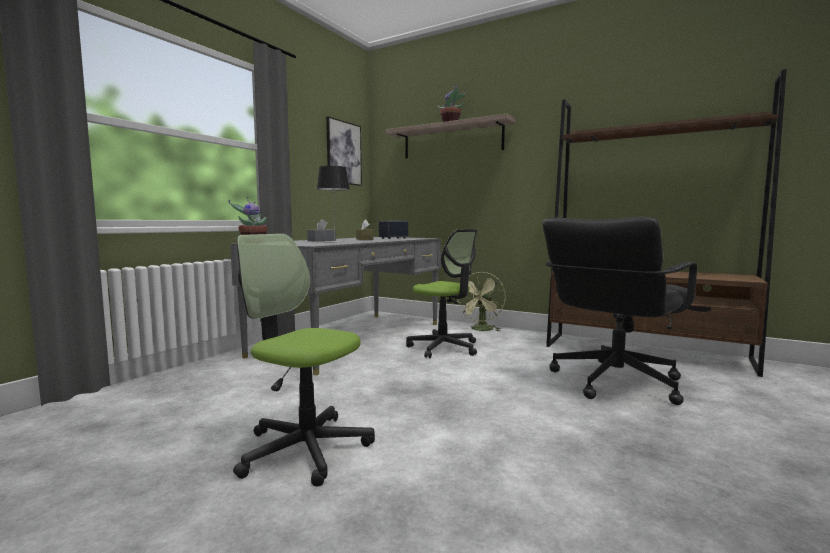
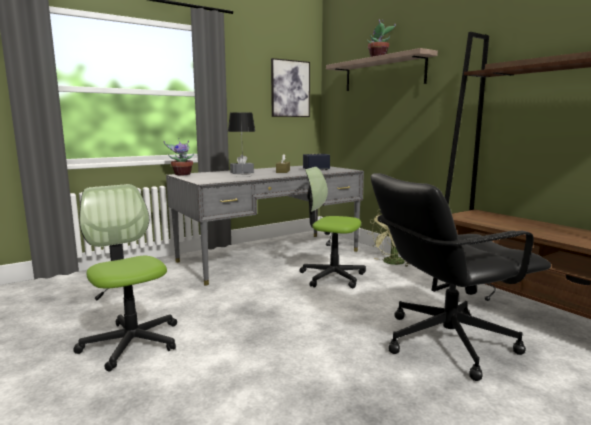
camera: 25 degrees right, 5 degrees up
office chair [406,229,477,358] -> office chair turned 135 degrees clockwise [299,167,366,288]

